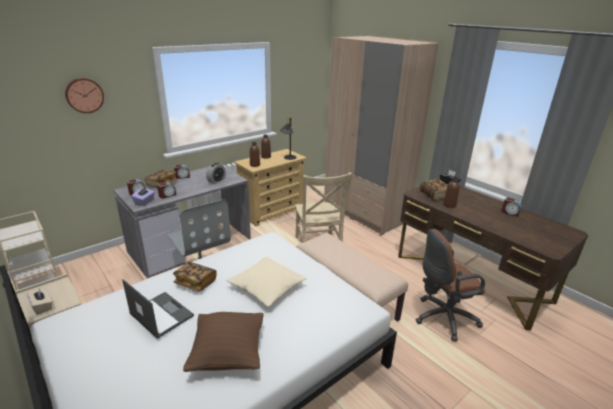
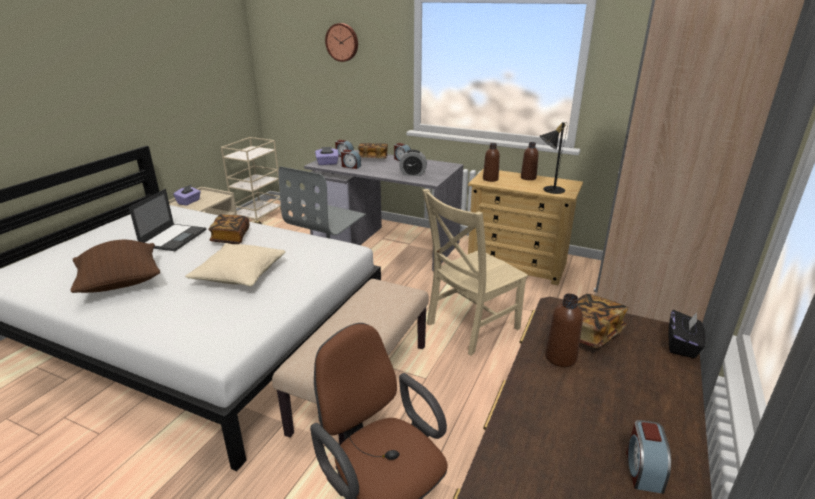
camera: 65 degrees right, 0 degrees up
beige tissue box [27,288,52,315] -> purple tissue box [173,184,201,206]

